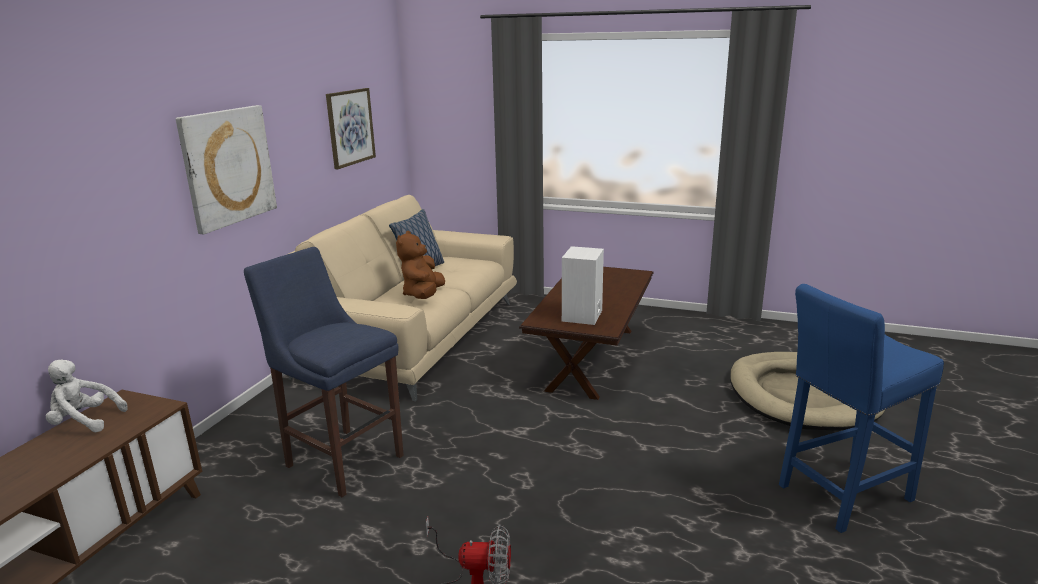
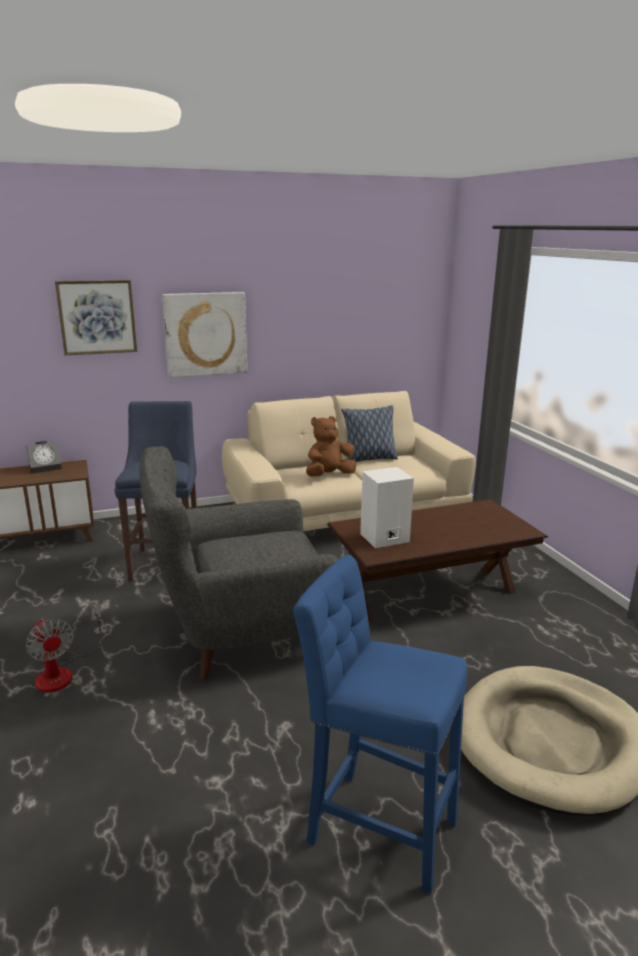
camera: 50 degrees right, 0 degrees up
white plush toy [46,360,127,432] -> alarm clock [26,441,62,473]
picture [326,88,376,169] -> picture moved to [55,280,137,355]
none -> grey armchair [139,446,338,680]

